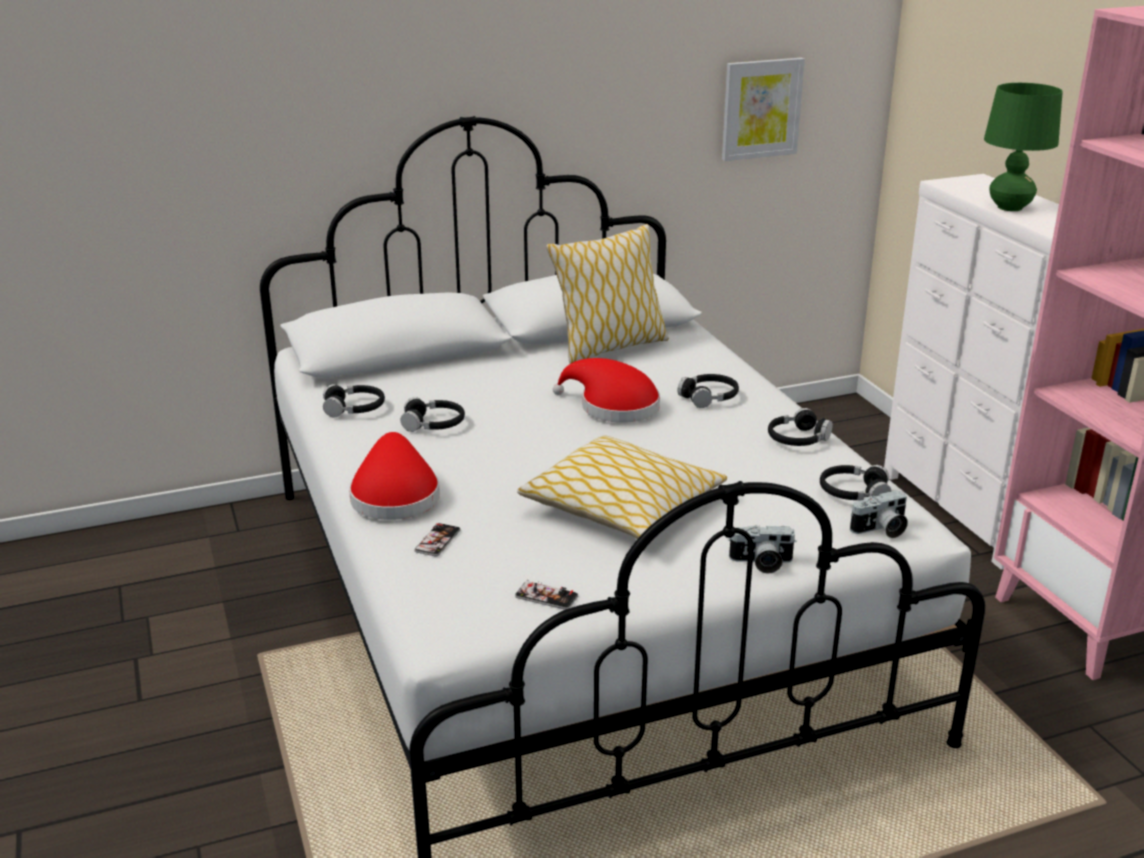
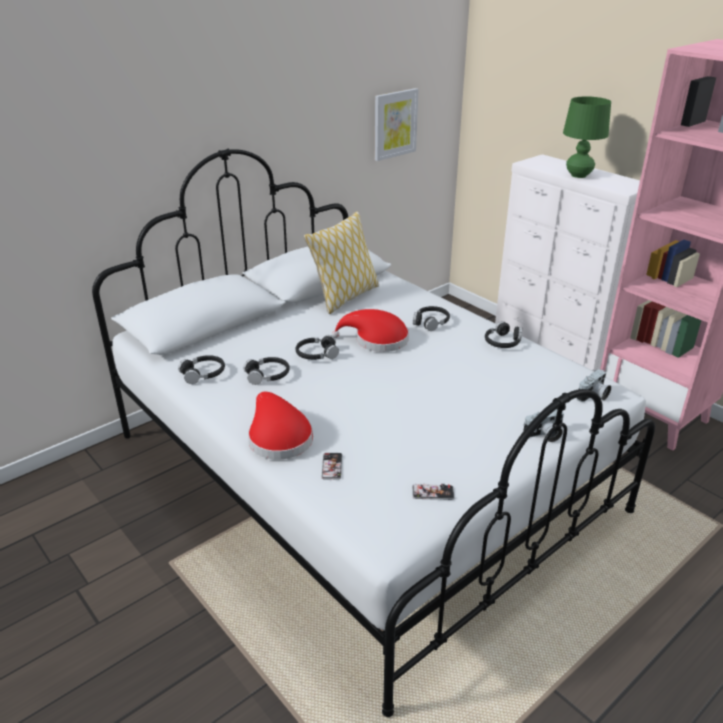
camera: 20 degrees left, 5 degrees up
pillow [517,435,727,539] -> none
black headphones [820,465,892,501] -> black headphones moved to [295,335,339,360]

